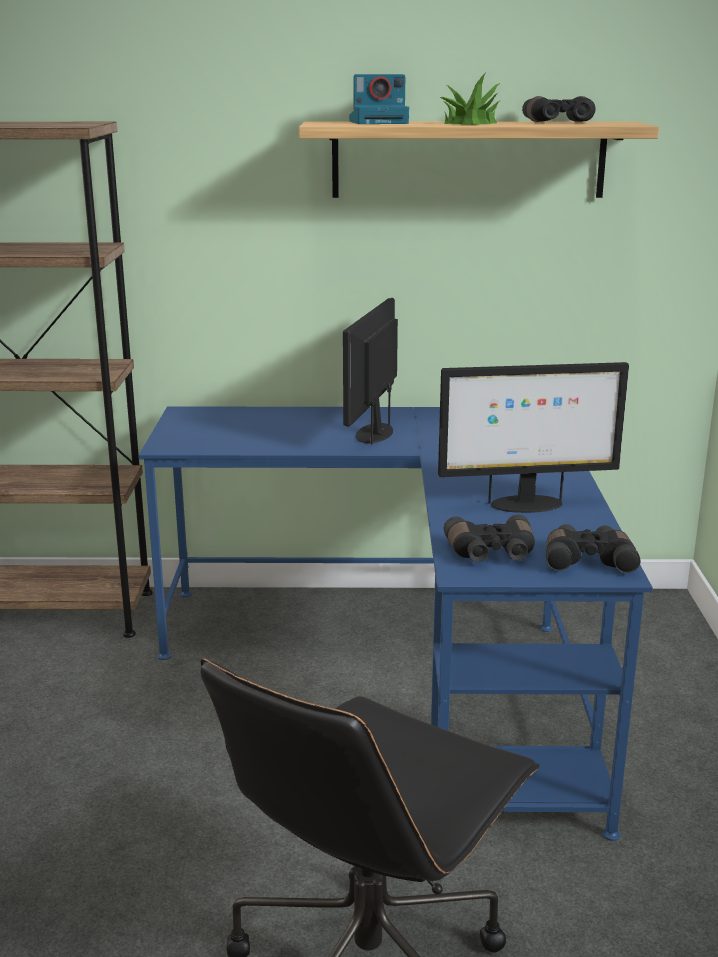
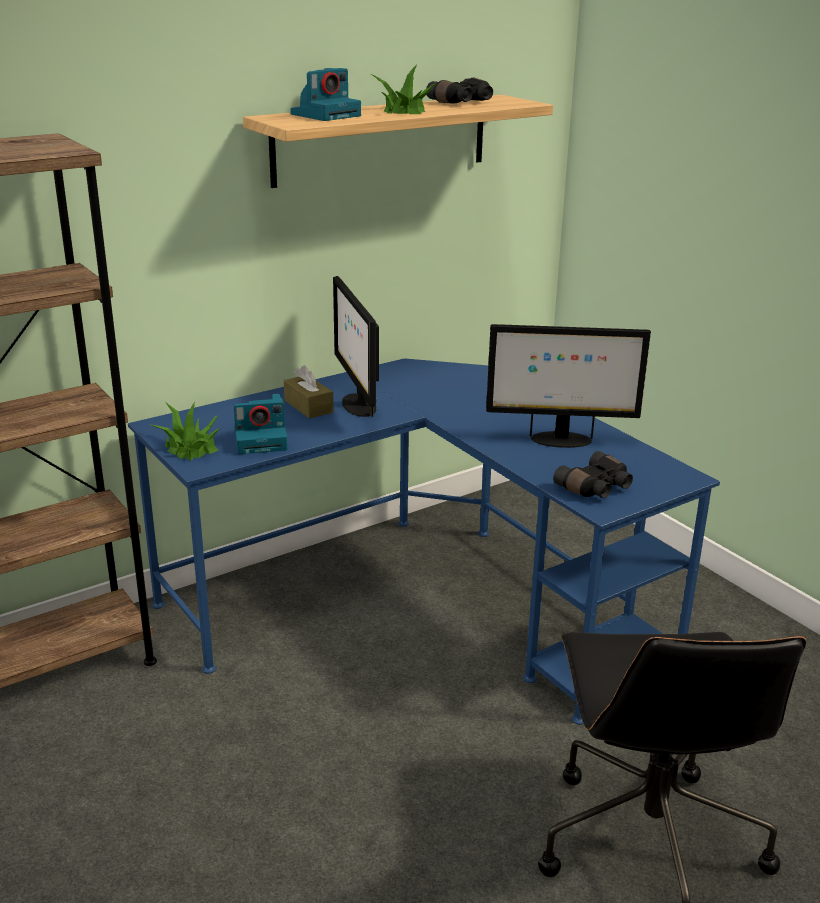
camera: 35 degrees left, 5 degrees up
monitor [438,362,629,513] -> monitor turned 45 degrees clockwise [486,324,651,448]
black binoculars [546,524,641,573] -> none
none -> potted plant [151,401,220,461]
none -> camera [234,394,288,454]
none -> brown tissue box [284,365,334,419]

